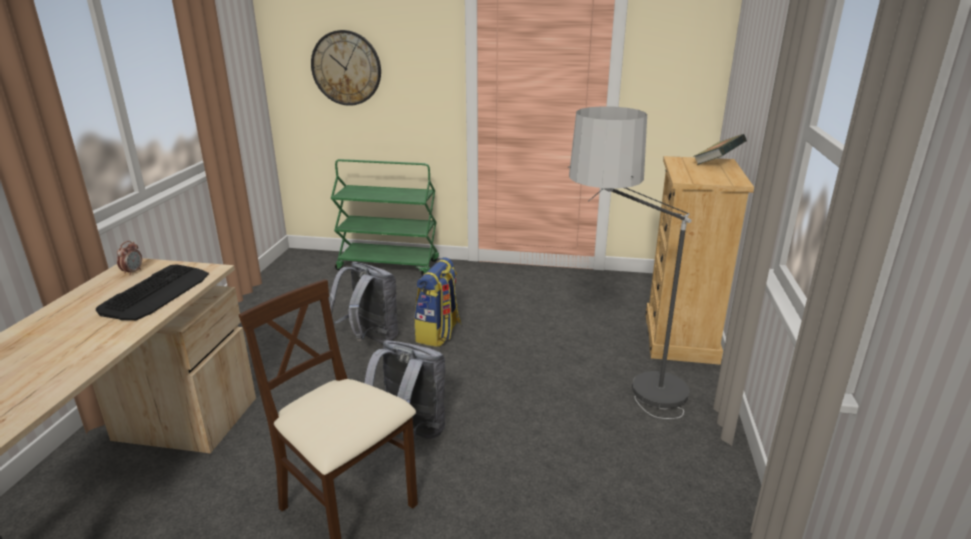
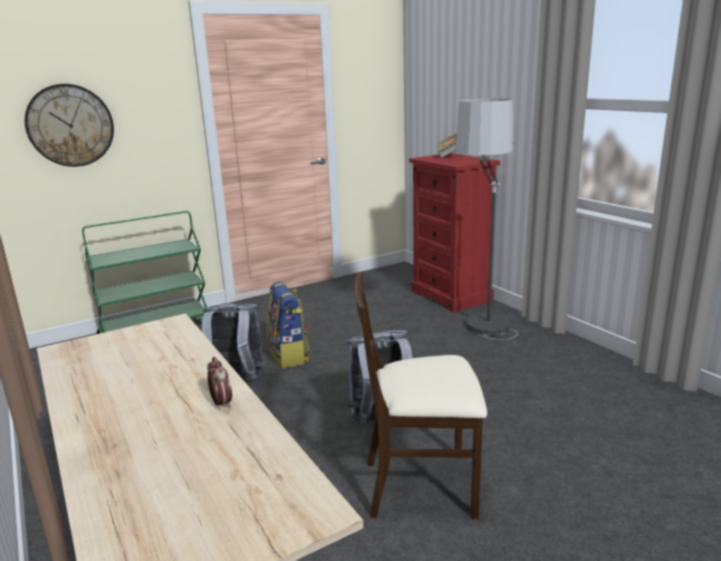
camera: 40 degrees left, 5 degrees down
keyboard [96,264,209,320] -> none
alarm clock [117,241,142,276] -> alarm clock moved to [207,357,232,409]
beige dresser [645,156,754,365] -> red dresser [409,153,500,313]

